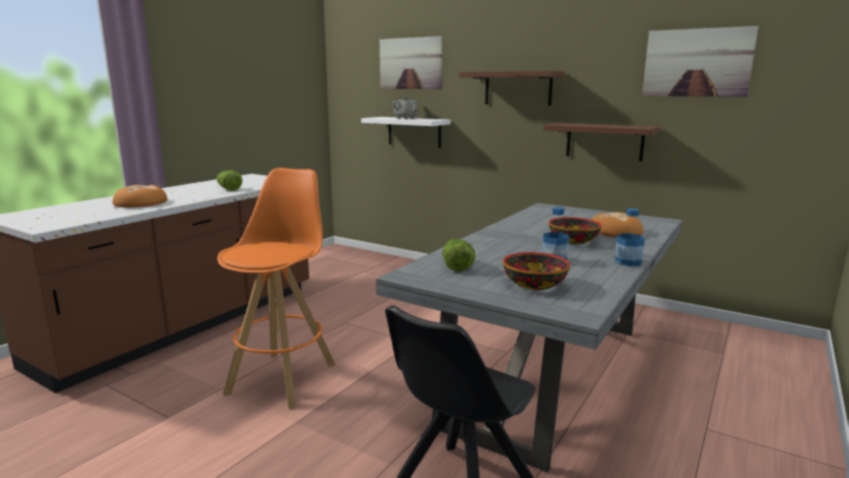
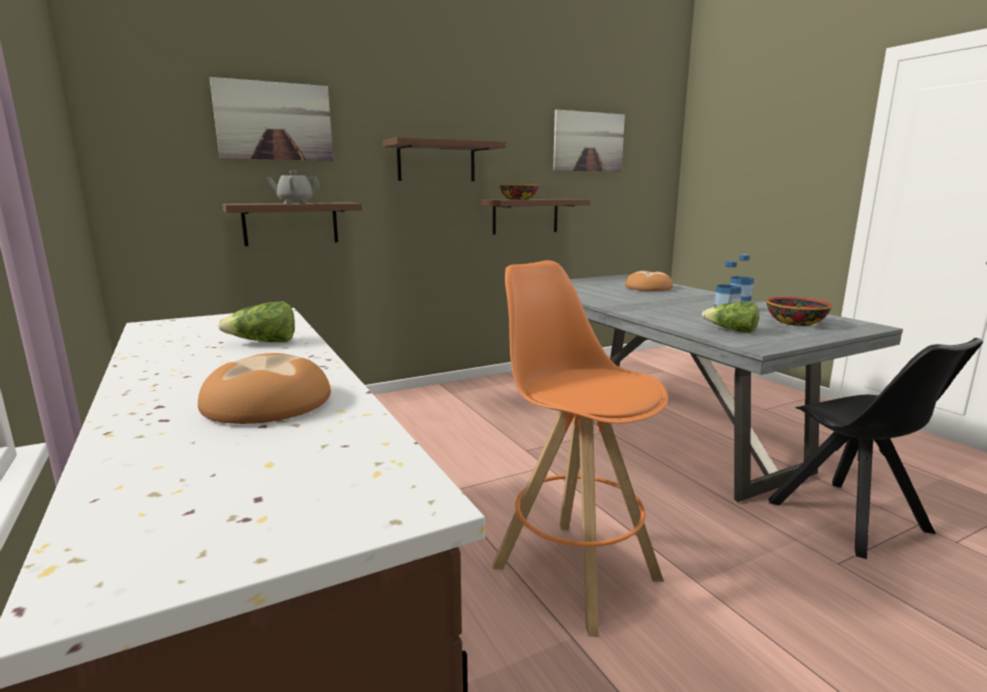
camera: 60 degrees left, 0 degrees up
white shelf [361,117,450,148] -> brown shelf [222,202,362,246]
bowl [549,217,602,245] -> bowl moved to [499,184,539,200]

